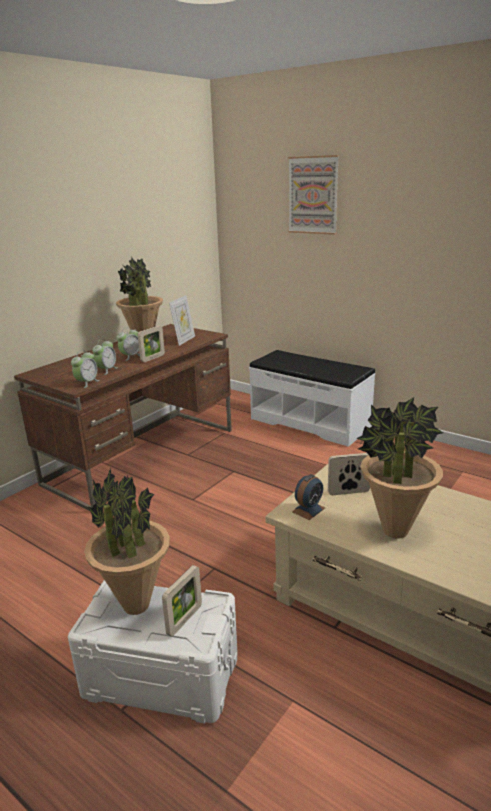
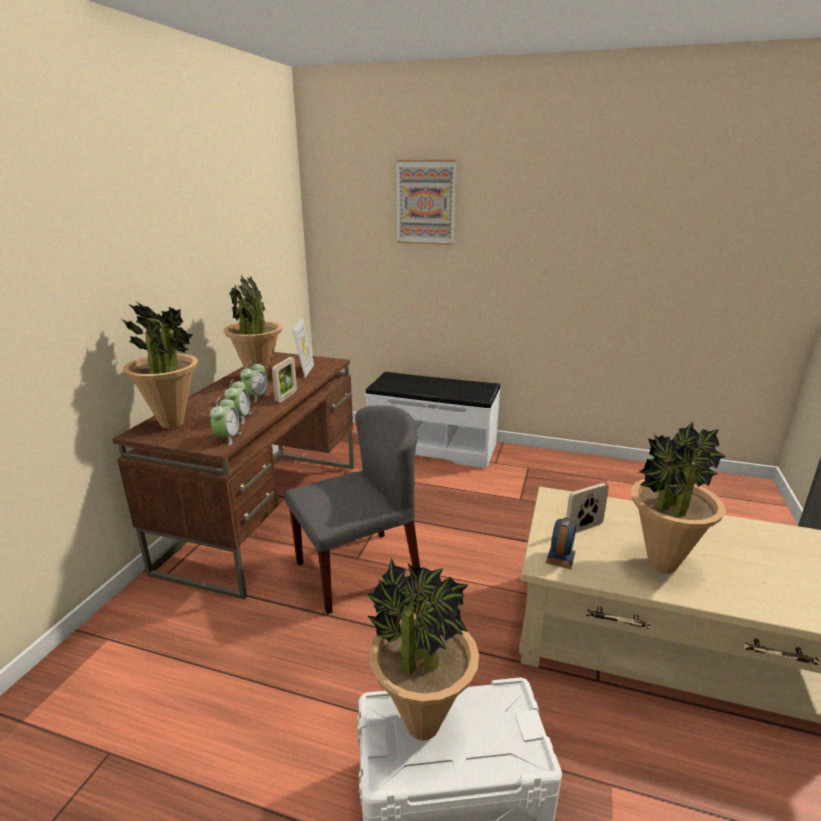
camera: 20 degrees left, 0 degrees up
picture frame [162,565,202,636] -> none
none -> potted plant [121,302,198,429]
none -> grey chair [285,405,420,615]

